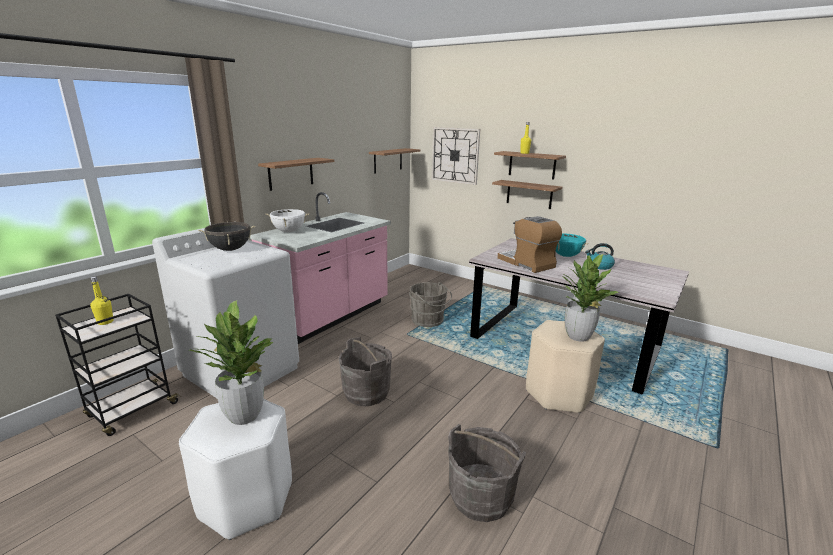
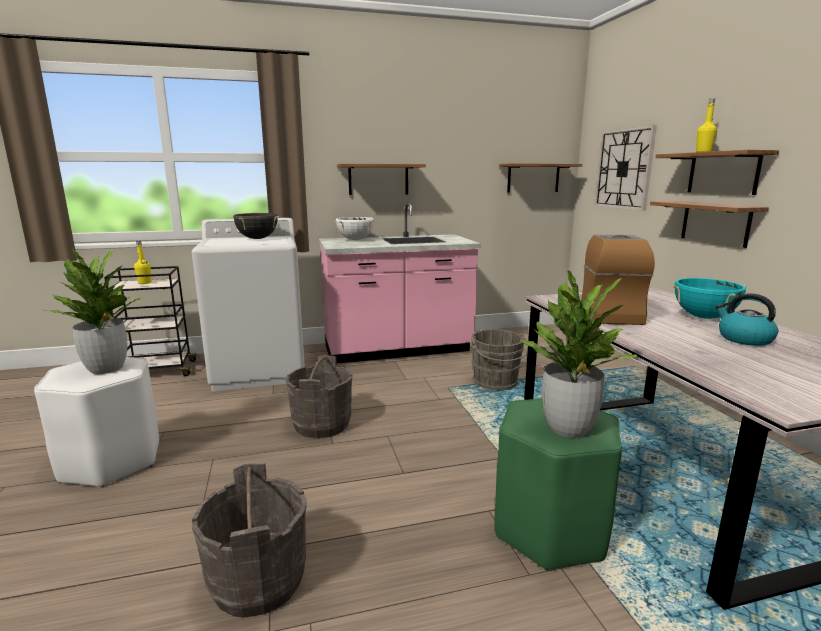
camera: 40 degrees right, 5 degrees down
beige stool [526,320,605,413] -> green stool [495,398,622,570]

